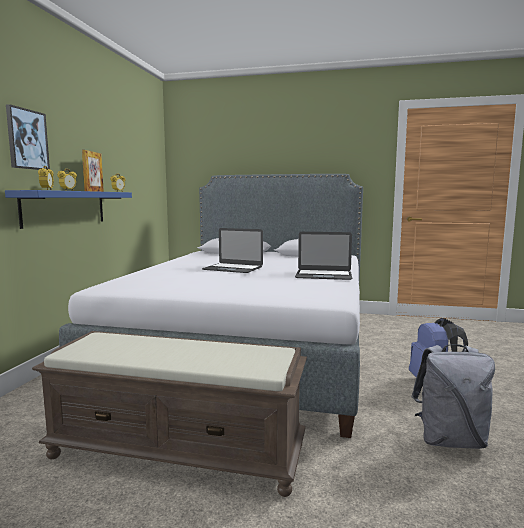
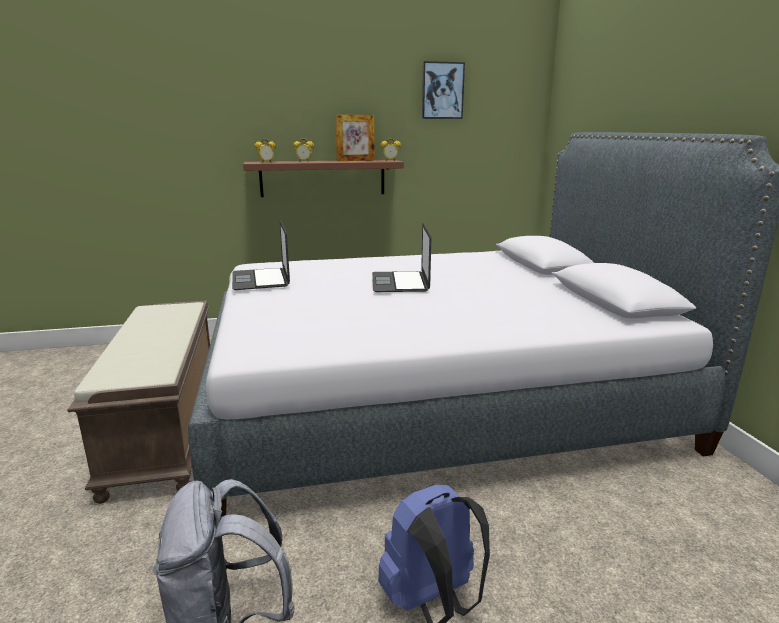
camera: 65 degrees right, 10 degrees up
blue shelf [5,190,132,229] -> brown shelf [243,160,404,197]
picture [6,104,50,170] -> picture moved to [422,61,465,119]
laptop [295,232,352,280] -> laptop moved to [232,220,290,290]

